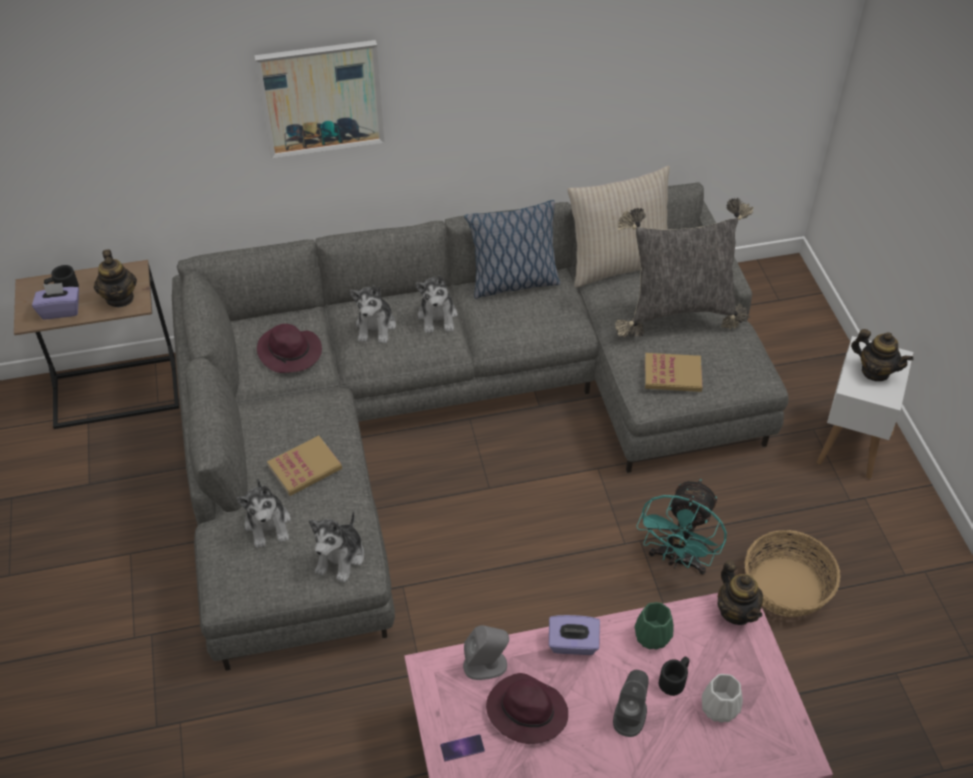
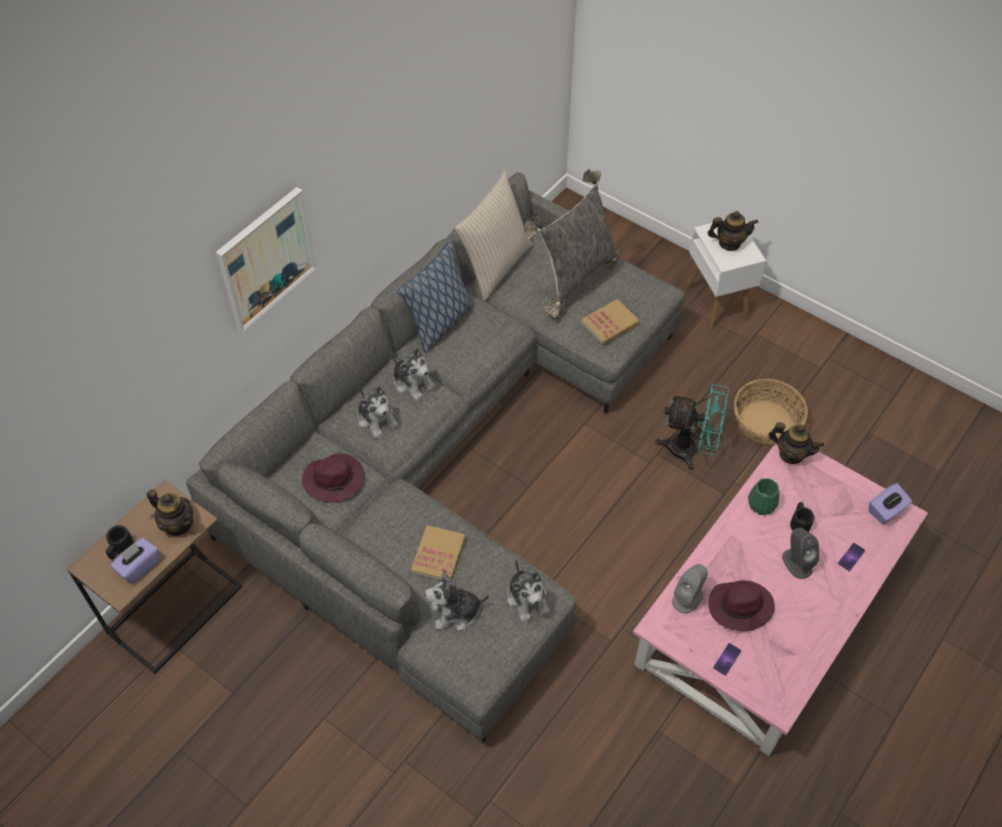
camera: 40 degrees left, 5 degrees up
plush toy [236,478,291,548] -> plush toy turned 135 degrees clockwise [425,569,489,631]
purple tissue box [549,615,600,655] -> purple tissue box moved to [869,483,912,525]
turquoise fan [636,479,727,575] -> turquoise fan turned 60 degrees counterclockwise [655,384,729,470]
white vase [702,674,743,723] -> none
none -> phone [838,543,865,572]

